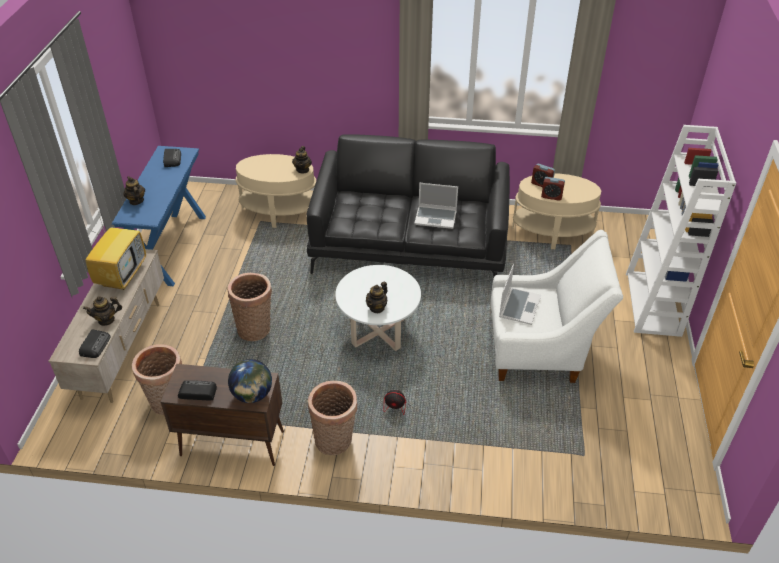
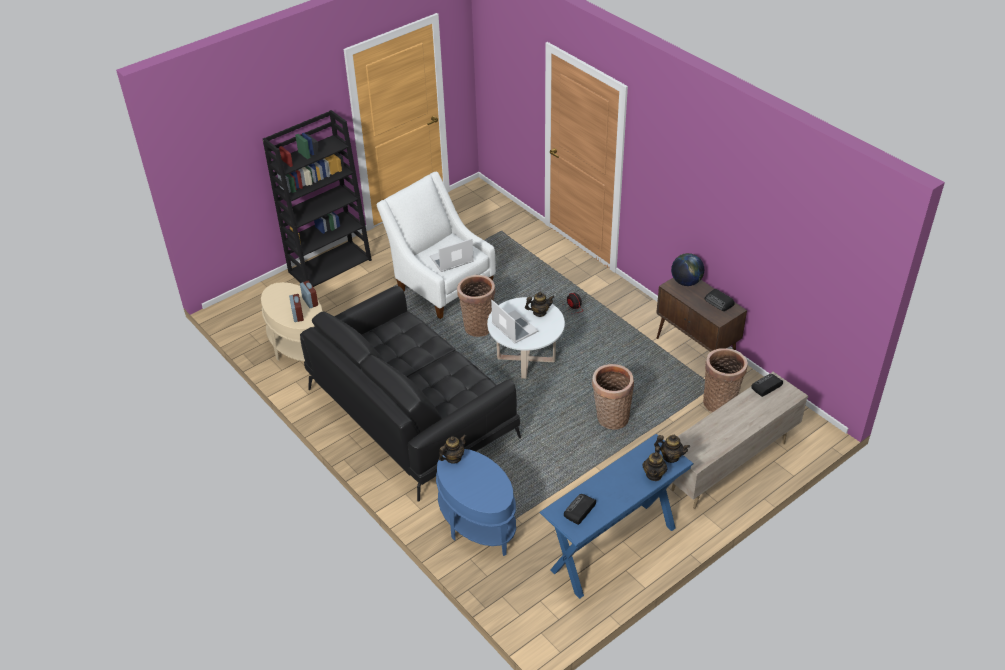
camera: 135 degrees left, 0 degrees up
teapot [83,296,122,326] -> teapot moved to [654,434,690,463]
television [85,209,146,290] -> none
beige side table [236,154,316,228] -> blue side table [436,449,516,556]
basket [308,381,357,455] -> basket moved to [457,275,495,337]
laptop [414,183,458,229] -> laptop moved to [491,300,538,343]
white bookcase [626,125,736,337] -> black bookcase [263,110,372,287]

